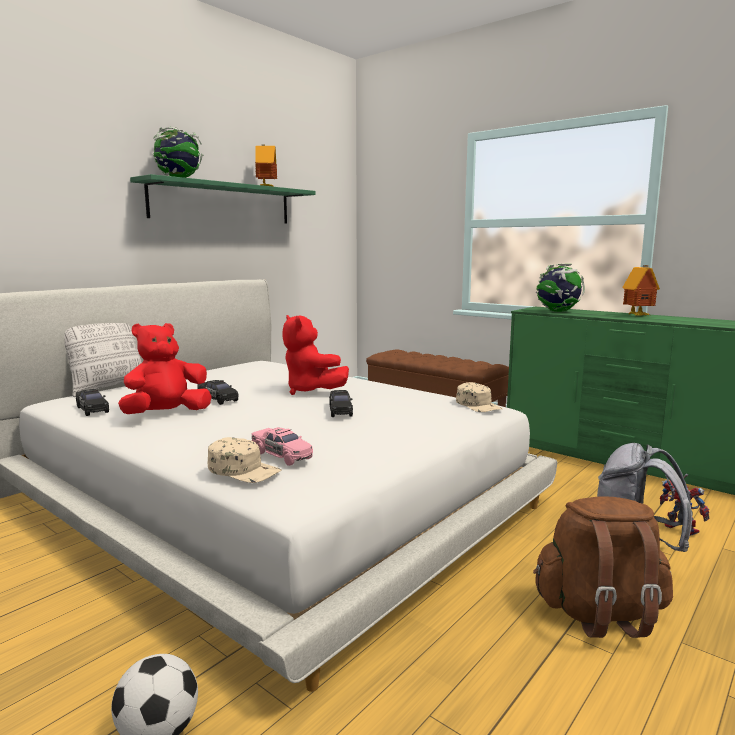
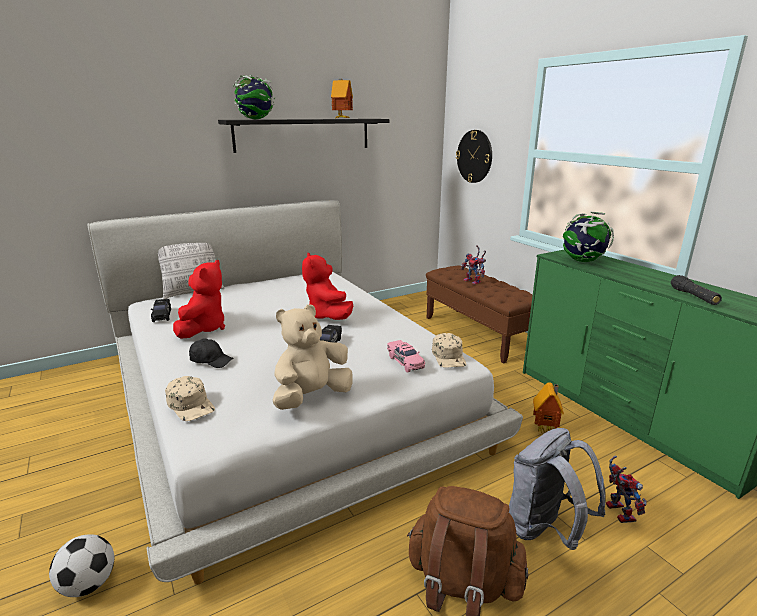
camera: 20 degrees right, 10 degrees up
red plush toy [118,323,212,414] -> red plush toy turned 120 degrees clockwise [173,260,225,338]
green shelf [130,174,316,224] -> black shelf [218,119,390,153]
black toy car [197,380,239,405] -> none
pink toy car [252,427,313,466] -> pink toy car moved to [387,340,425,373]
toy house [622,265,660,316] -> toy house moved to [533,382,564,433]
none -> black cap [189,339,233,368]
none -> beige plush toy [273,304,353,410]
none -> wall clock [456,130,492,183]
none -> toy robot [461,245,486,285]
none -> black flashlight [671,275,722,305]

